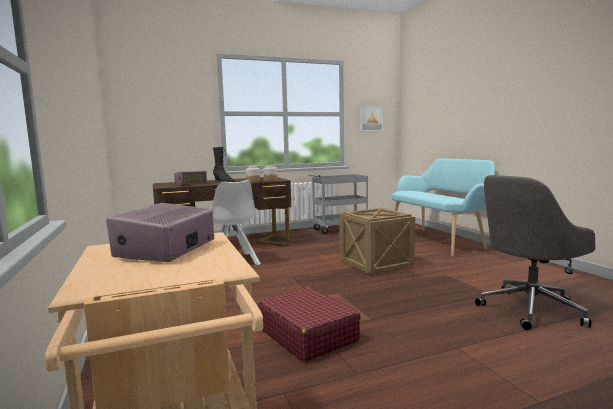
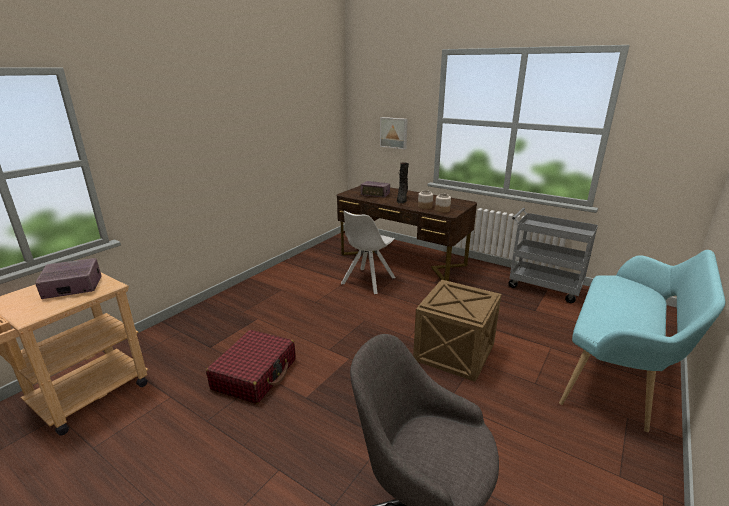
camera: 55 degrees right, 15 degrees up
picture [360,106,383,131] -> picture moved to [380,117,408,149]

